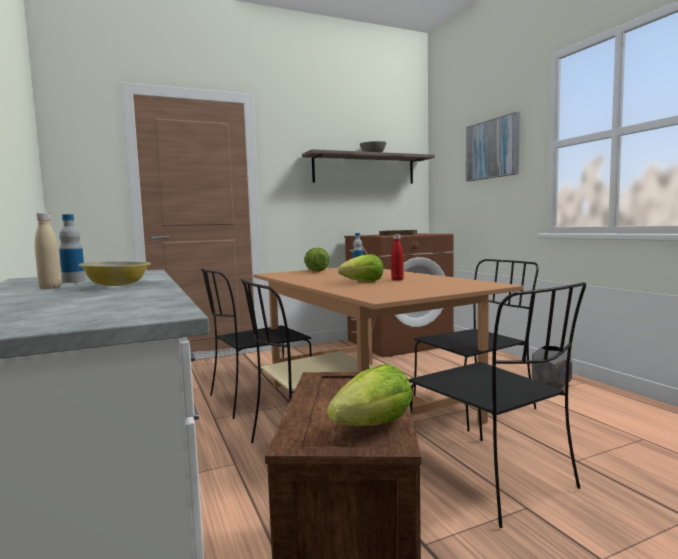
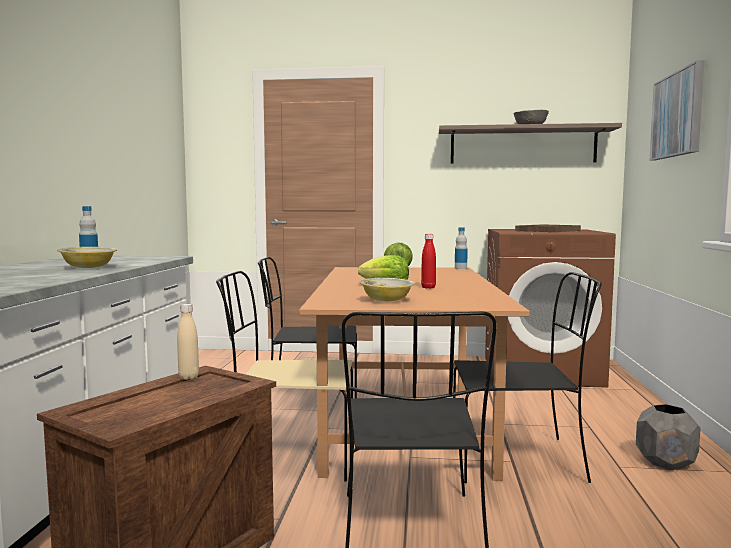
camera: 30 degrees right, 0 degrees up
beige bottle [35,213,62,289] -> beige bottle moved to [177,304,199,380]
lettuce [327,364,413,426] -> none
none -> bowl [359,278,415,301]

